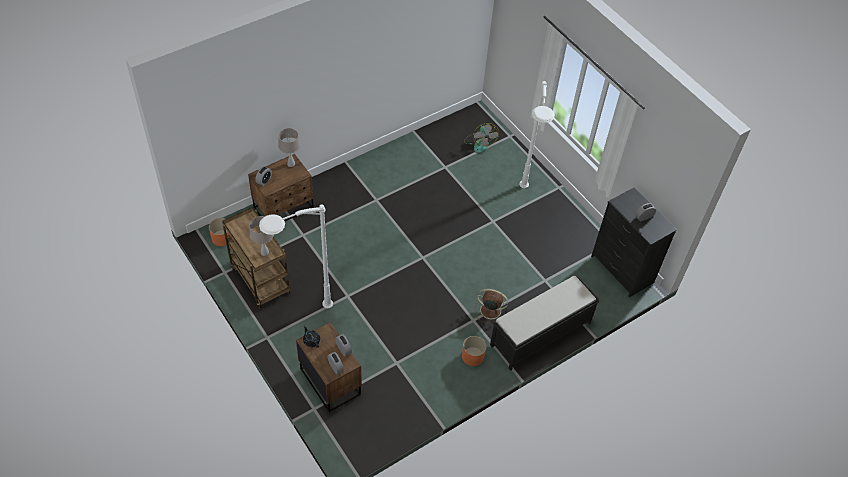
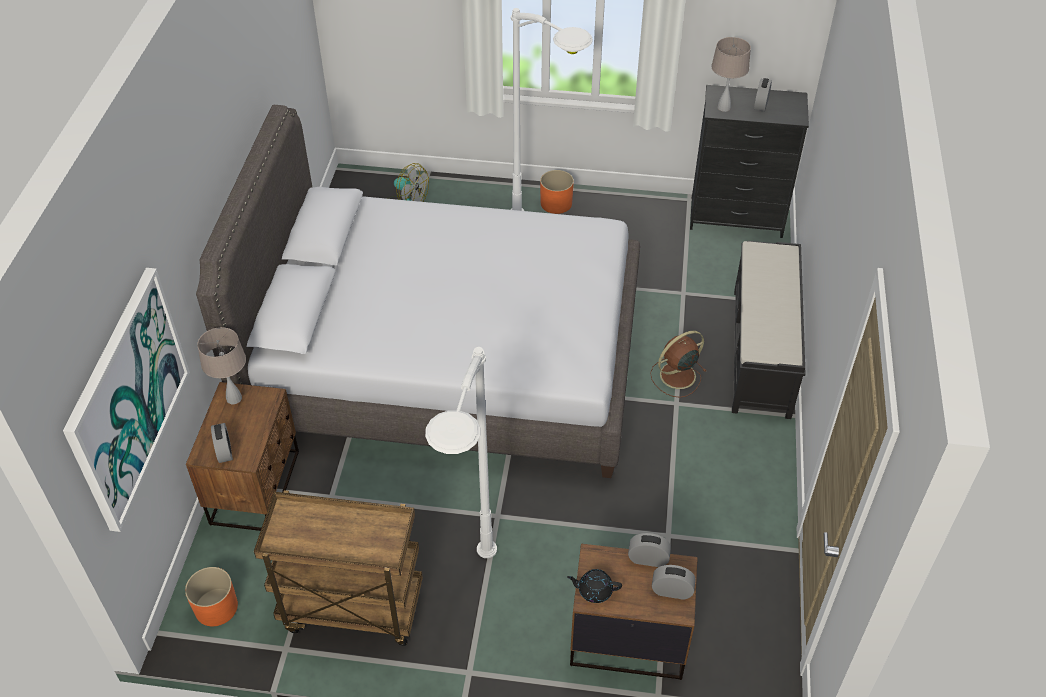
camera: 45 degrees left, 5 degrees down
beige table lamp [250,216,274,256] -> beige table lamp moved to [711,37,751,112]
orange planter [462,336,487,366] -> orange planter moved to [540,170,574,214]
none -> picture [63,268,190,532]
none -> grey bed [196,105,640,478]

